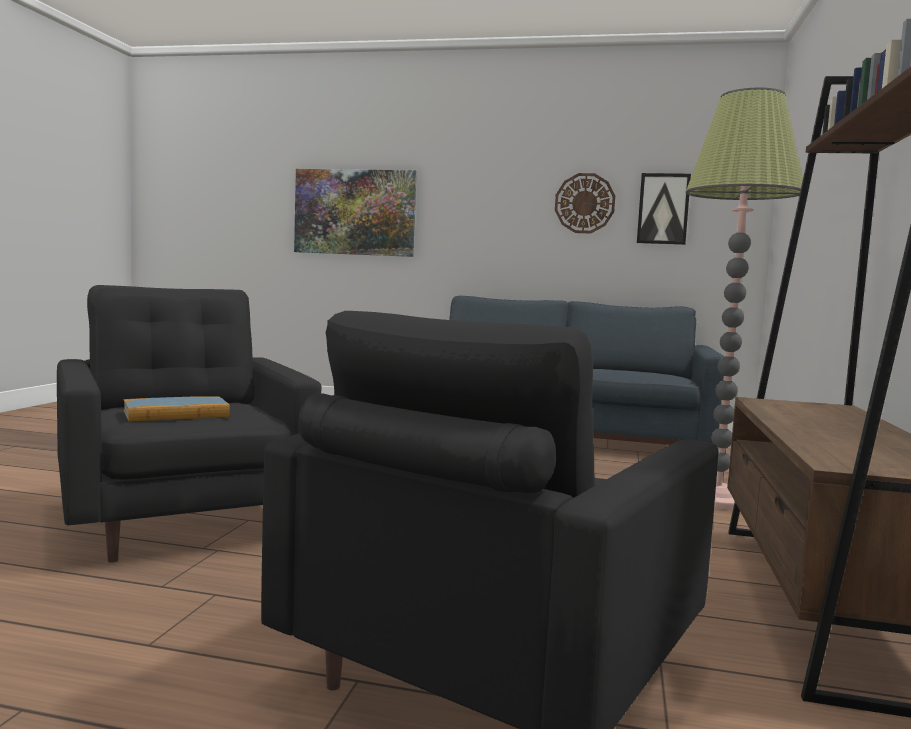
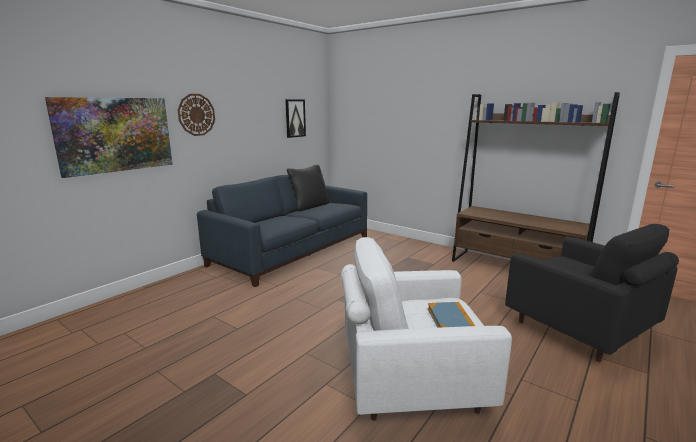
camera: 65 degrees left, 10 degrees up
black armchair [57,285,321,563] -> white armchair [341,237,512,421]
wall clock [555,173,615,234] -> wall clock moved to [178,94,215,136]
floor lamp [686,87,803,510] -> none
none -> black pillow [287,164,329,211]

